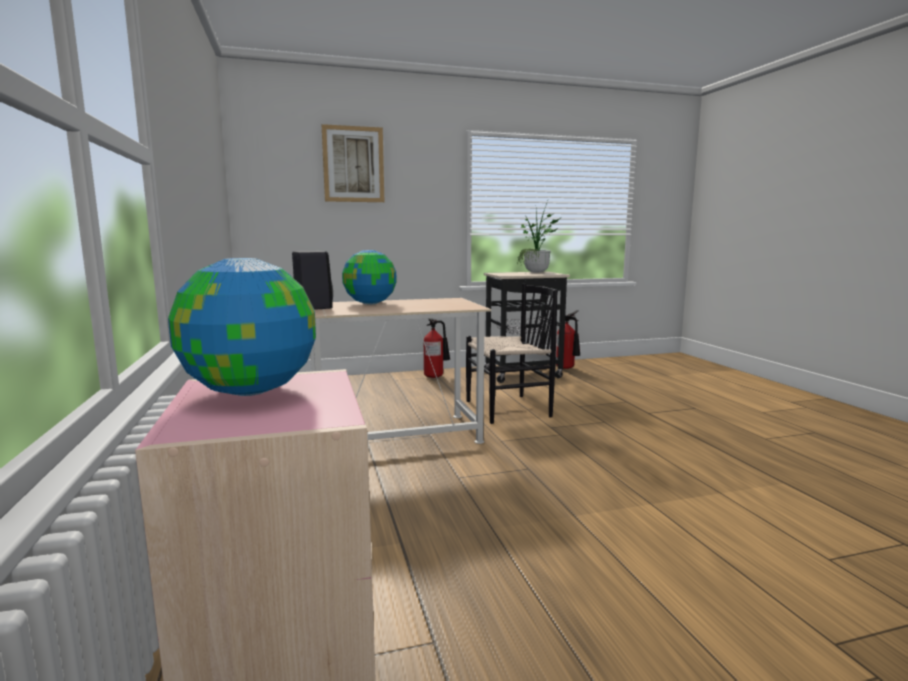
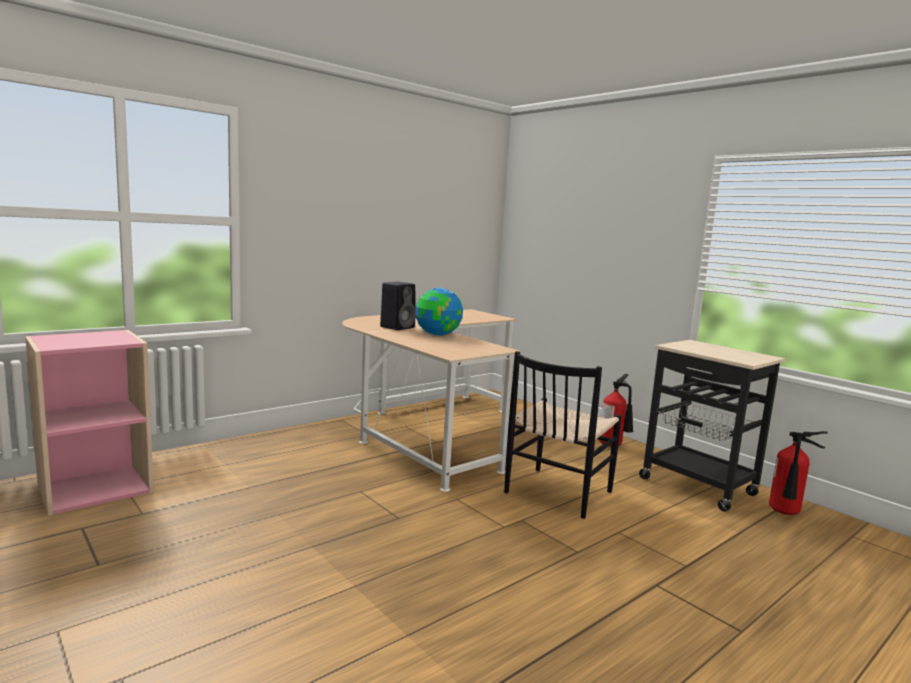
camera: 65 degrees right, 0 degrees up
globe [168,258,316,396] -> none
picture [322,124,384,202] -> none
black chair [466,283,558,424] -> black chair turned 75 degrees clockwise [504,351,621,519]
potted plant [517,201,560,273] -> none

